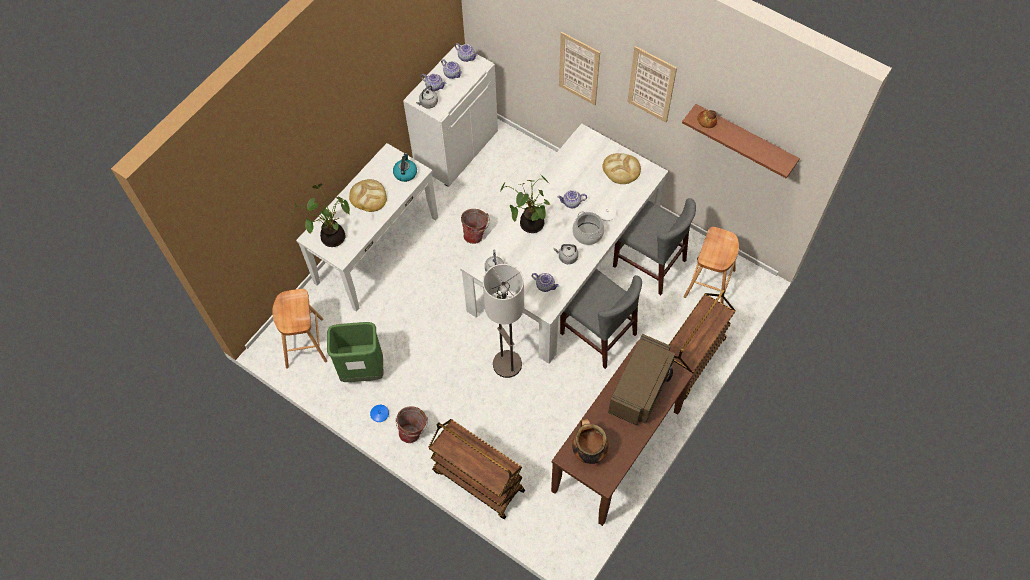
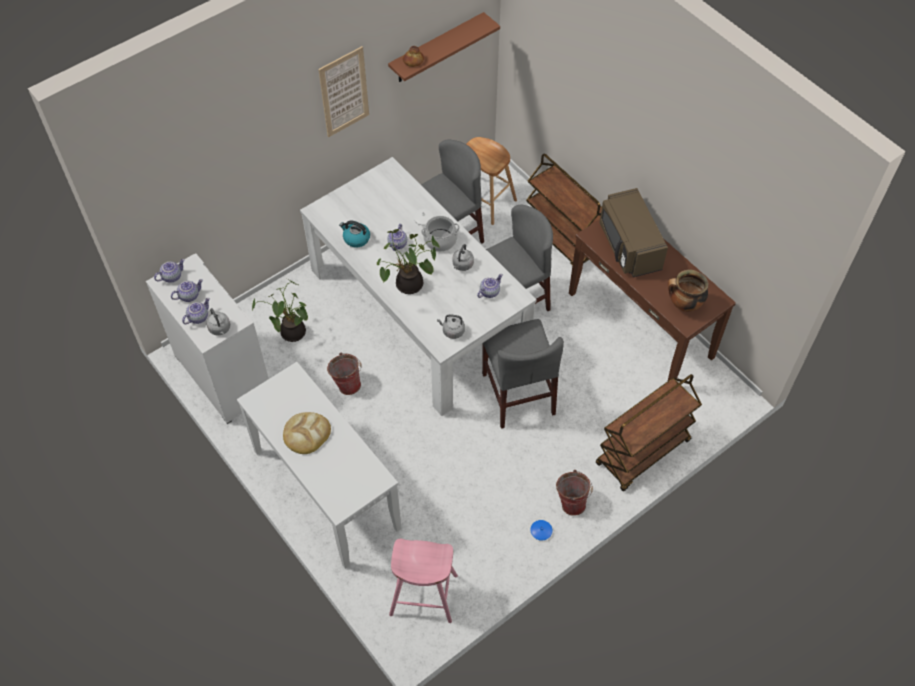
camera: 75 degrees left, 5 degrees down
brown stool [272,289,327,369] -> pink stool [389,539,458,623]
potted plant [291,184,350,247] -> potted plant moved to [252,280,308,342]
green trash can [327,322,384,382] -> none
kettle [393,153,417,182] -> kettle moved to [339,221,370,247]
floor lamp [483,264,524,378] -> grey chair [482,319,564,429]
picture [559,32,600,105] -> none
bread [602,153,641,184] -> none
brown microwave [608,334,675,425] -> brown microwave turned 150 degrees counterclockwise [599,188,668,277]

